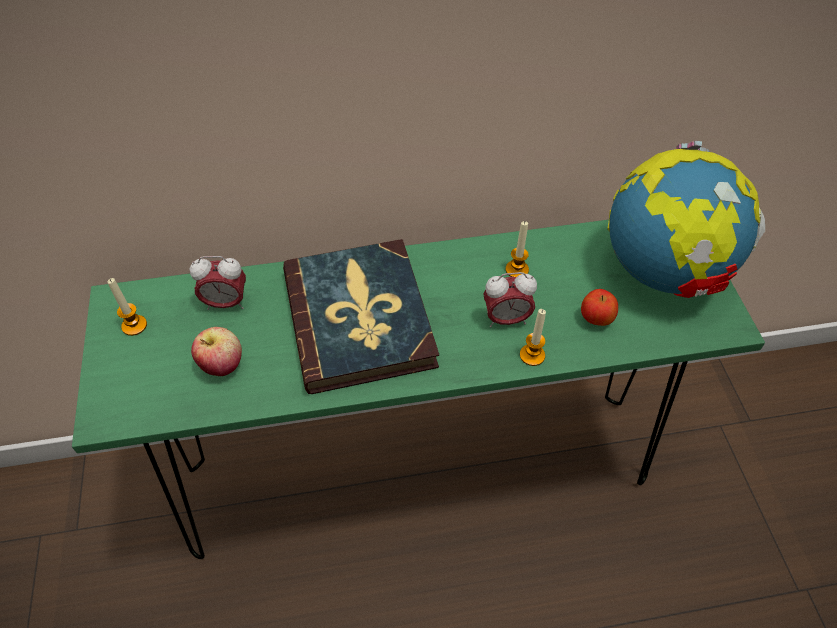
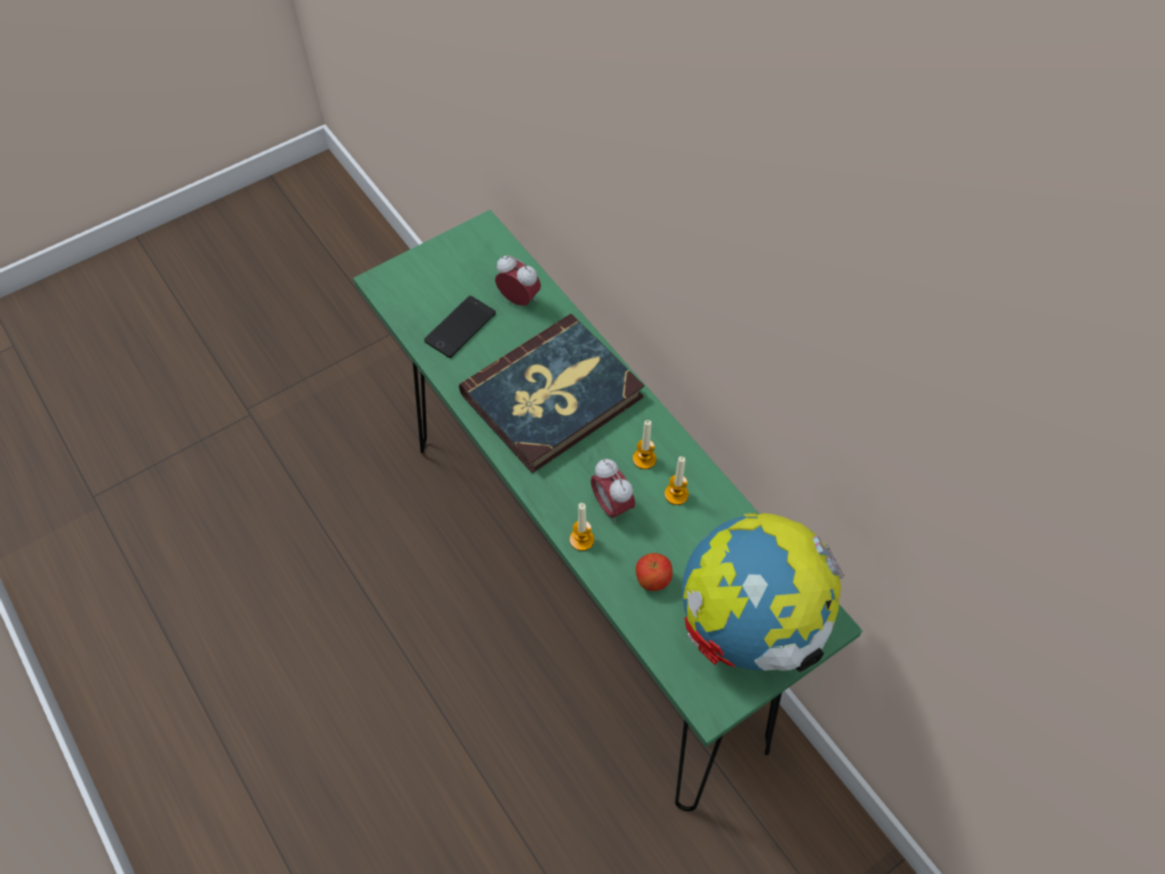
camera: 65 degrees right, 5 degrees up
candle [108,278,147,336] -> candle moved to [633,420,657,469]
alarm clock [190,256,246,310] -> alarm clock turned 150 degrees clockwise [495,255,541,306]
apple [191,327,242,376] -> phone [424,296,496,358]

